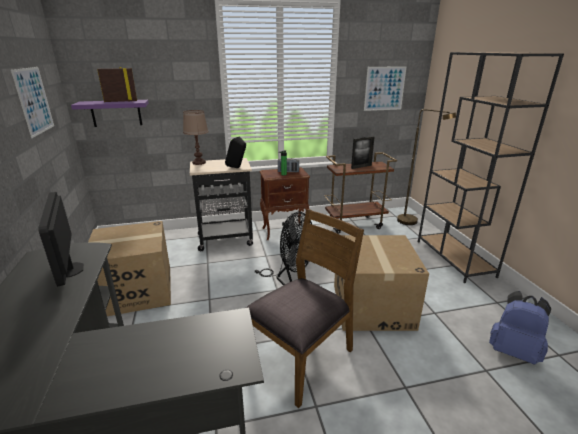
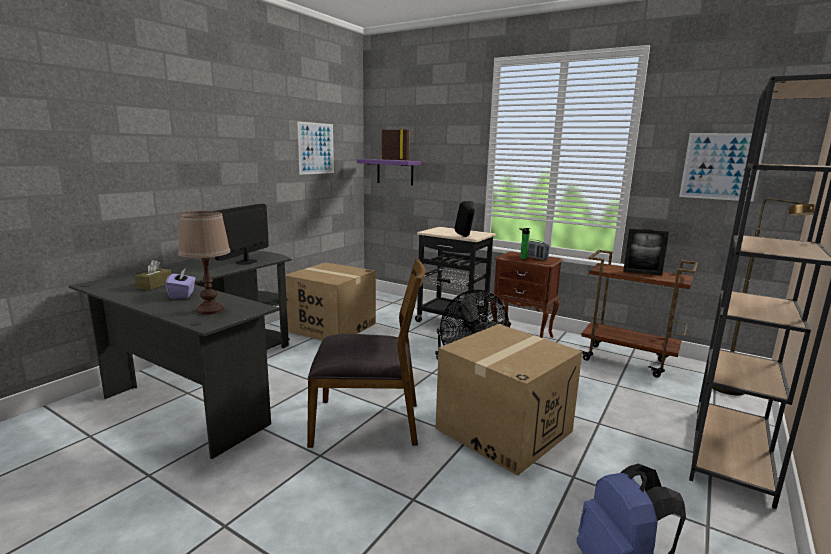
camera: 45 degrees right, 10 degrees down
brown table lamp [183,110,209,165] -> brown table lamp moved to [178,211,231,315]
none -> brown tissue box [135,260,172,290]
none -> purple tissue box [165,268,196,299]

